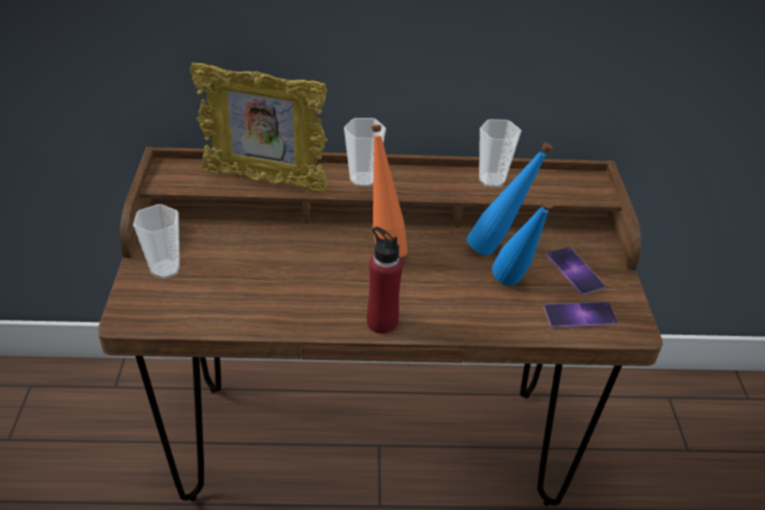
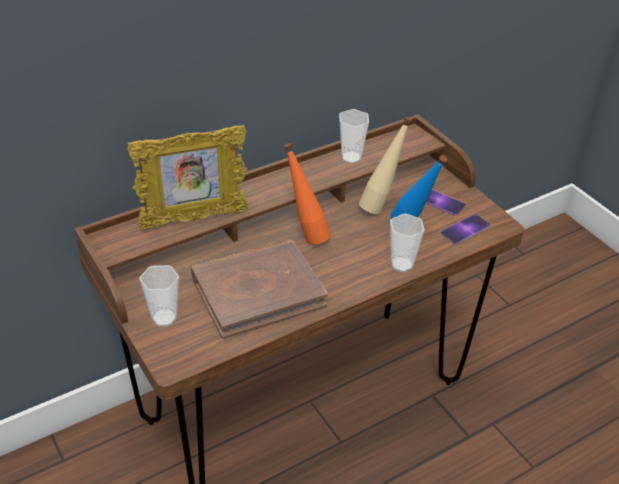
camera: 30 degrees left, 0 degrees up
cup [344,118,386,187] -> cup moved to [390,214,425,273]
red bottle [367,227,403,334] -> none
blue bottle [467,142,553,256] -> beige bottle [359,117,412,214]
none -> brown book [191,239,328,339]

